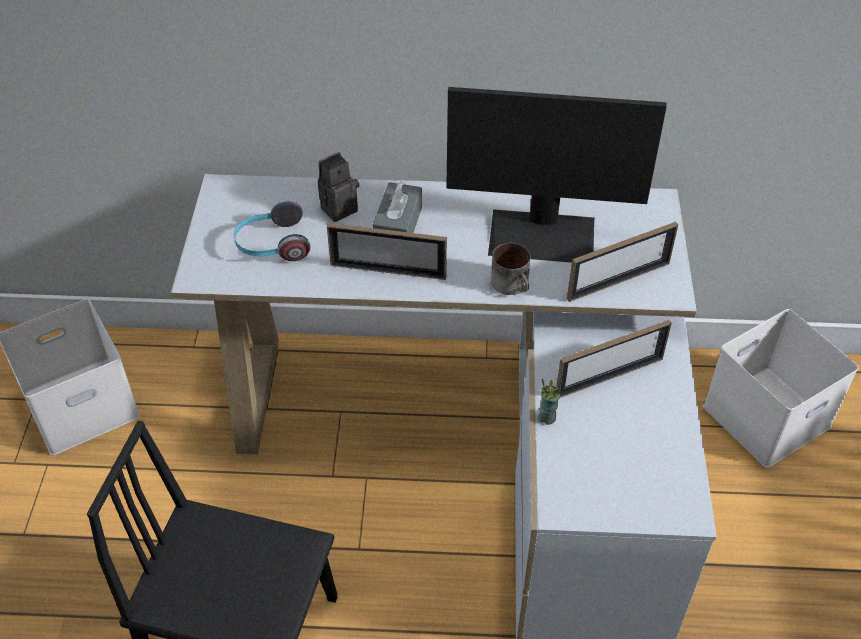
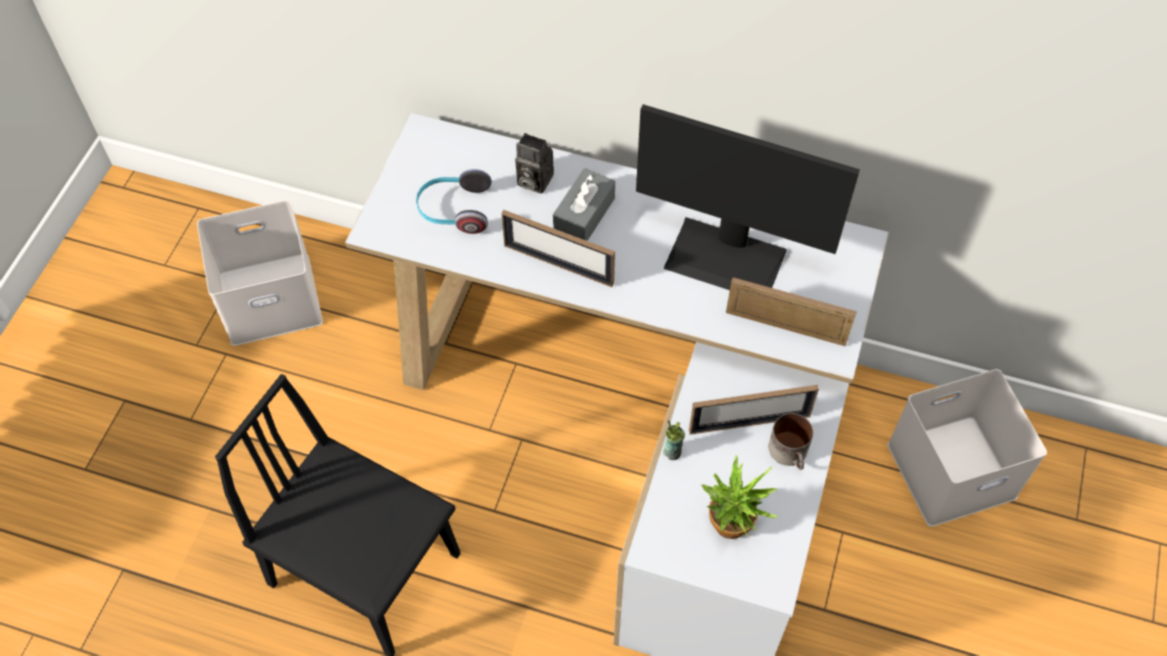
camera: 15 degrees right, 10 degrees up
camera [318,152,359,222] -> camera turned 135 degrees counterclockwise [515,133,554,194]
mug [491,243,531,295] -> mug moved to [769,413,813,470]
picture frame [567,222,678,302] -> picture frame turned 150 degrees counterclockwise [726,277,857,346]
none -> potted plant [701,455,779,539]

